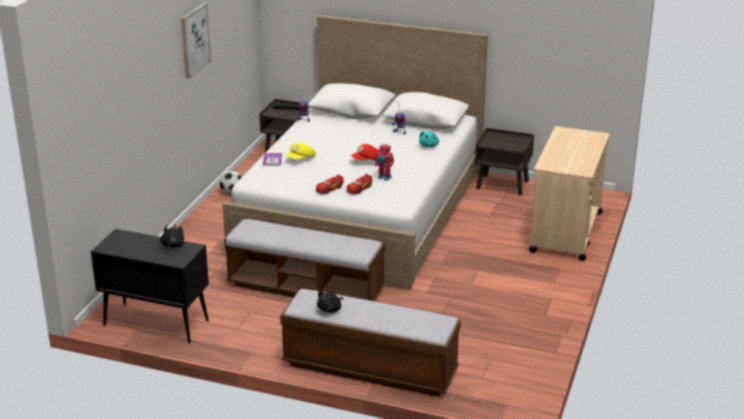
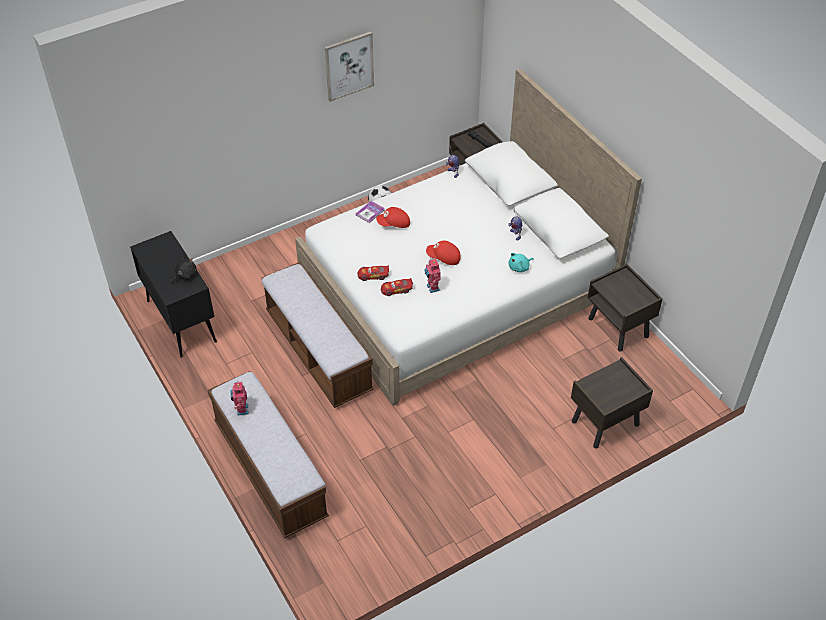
camera: 40 degrees right, 20 degrees up
yellow cap [286,142,316,159] -> red cap [376,207,410,228]
black plush toy [317,291,343,312] -> toy robot [231,382,249,416]
beige cart [529,126,609,261] -> brown nightstand [571,357,653,449]

